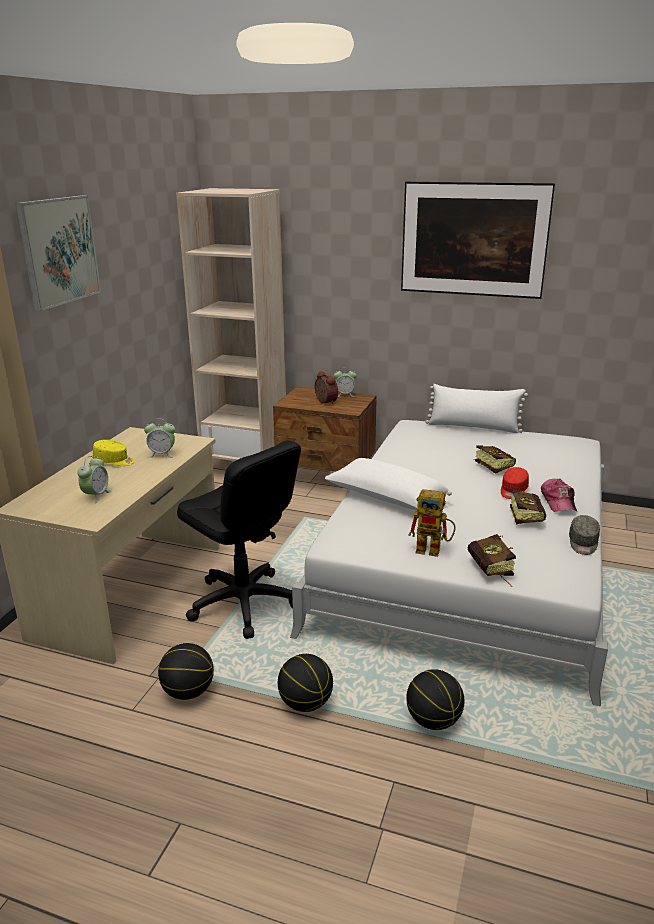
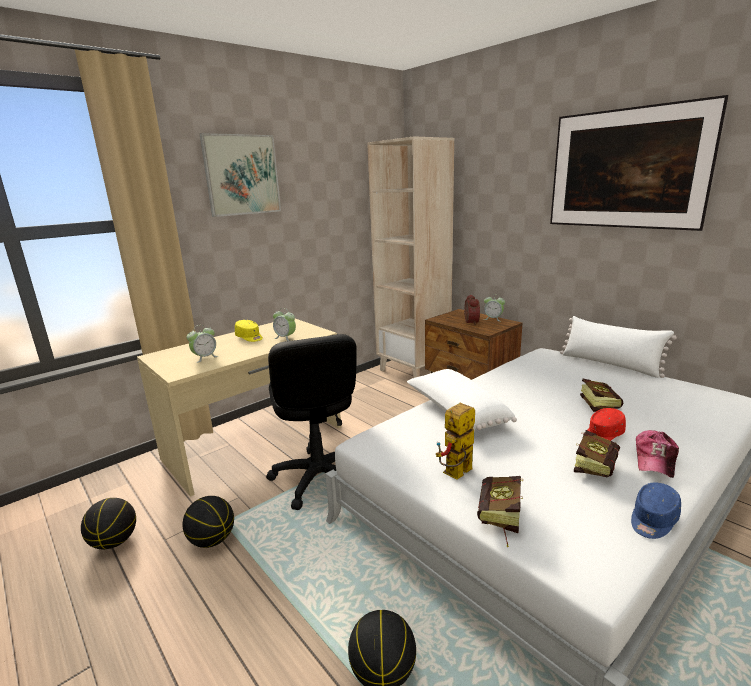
camera: 30 degrees right, 5 degrees down
basketball [278,654,333,712] -> basketball moved to [81,498,136,549]
toy robot [408,489,456,557] -> toy robot turned 90 degrees clockwise [436,403,475,479]
grey cap [569,515,600,555] -> blue cap [631,482,681,539]

